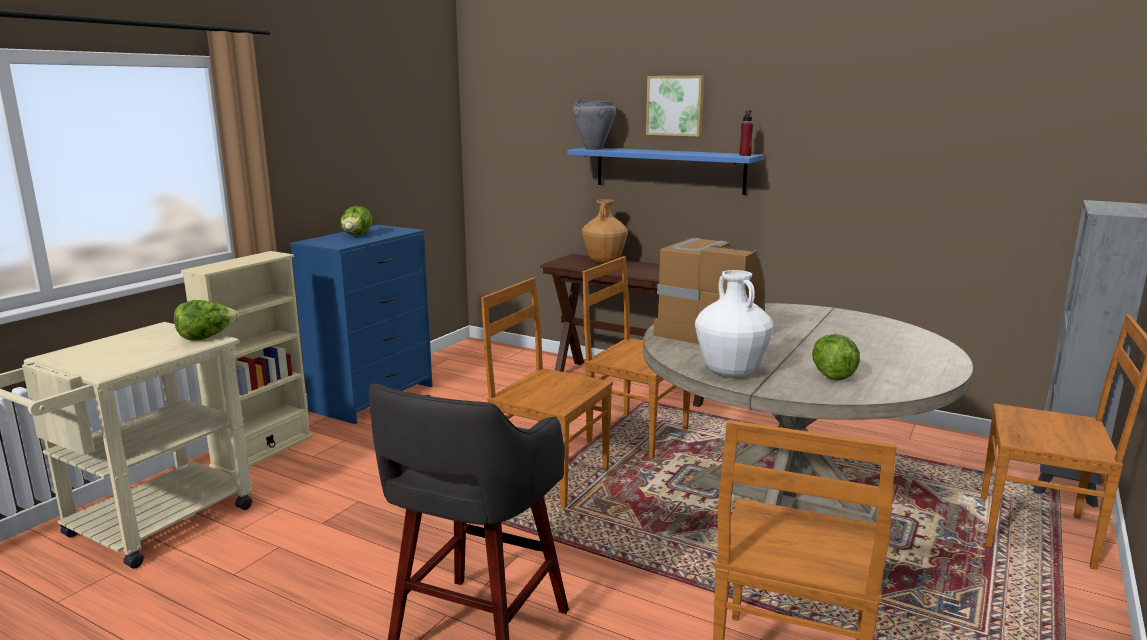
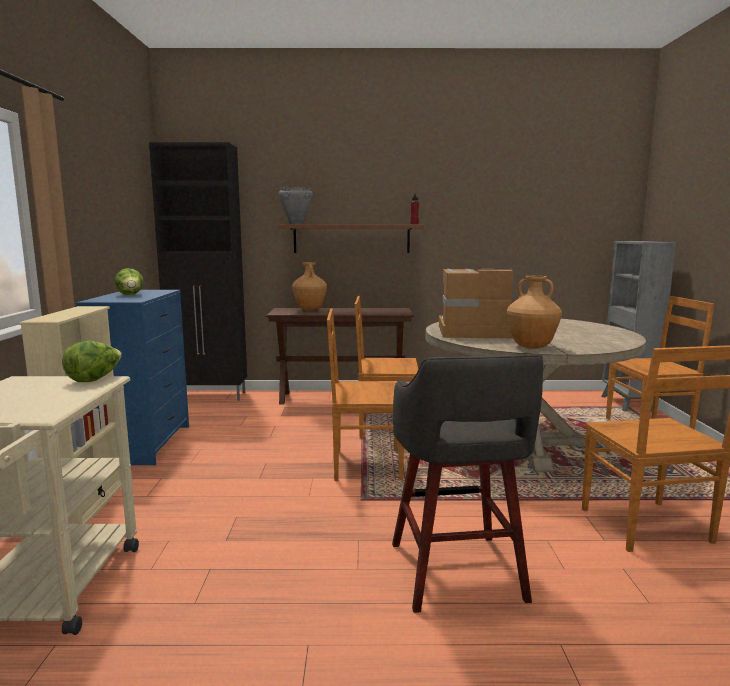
camera: 30 degrees left, 5 degrees down
blue shelf [567,148,763,195] -> brown shelf [278,224,424,253]
picture [646,76,704,137] -> none
white vase [695,270,773,377] -> brown vase [507,276,562,349]
lettuce [812,334,860,380] -> none
none -> black cabinet [149,142,247,401]

